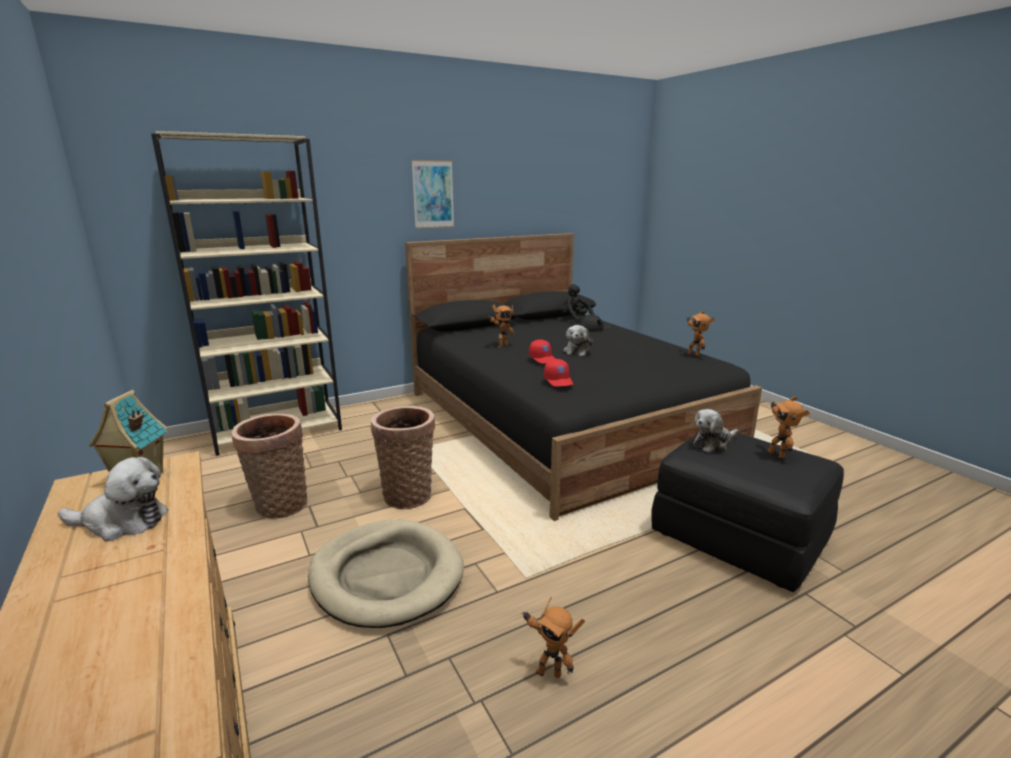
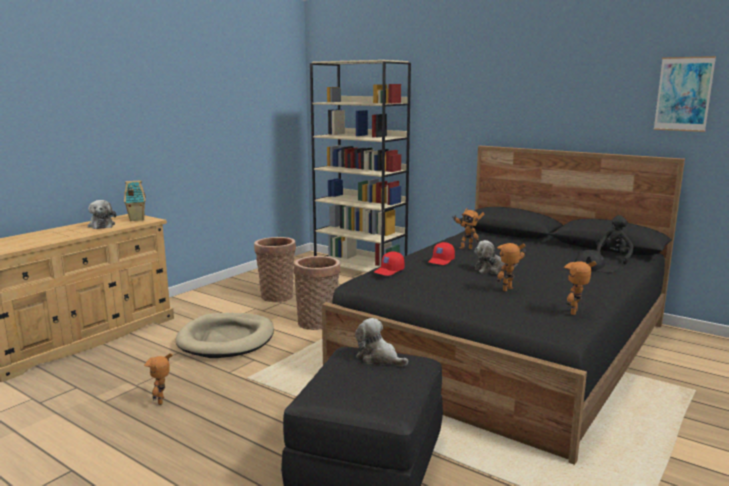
camera: 65 degrees right, 5 degrees down
picture [412,160,454,229] -> picture moved to [654,56,716,132]
toy robot [768,396,810,459] -> toy robot moved to [497,243,526,292]

